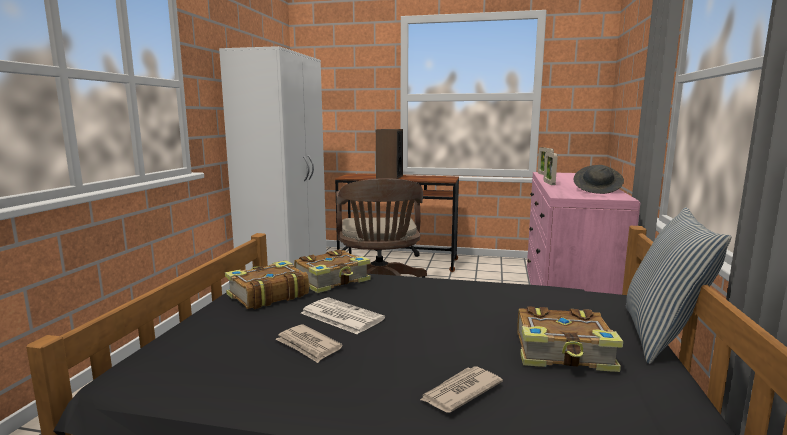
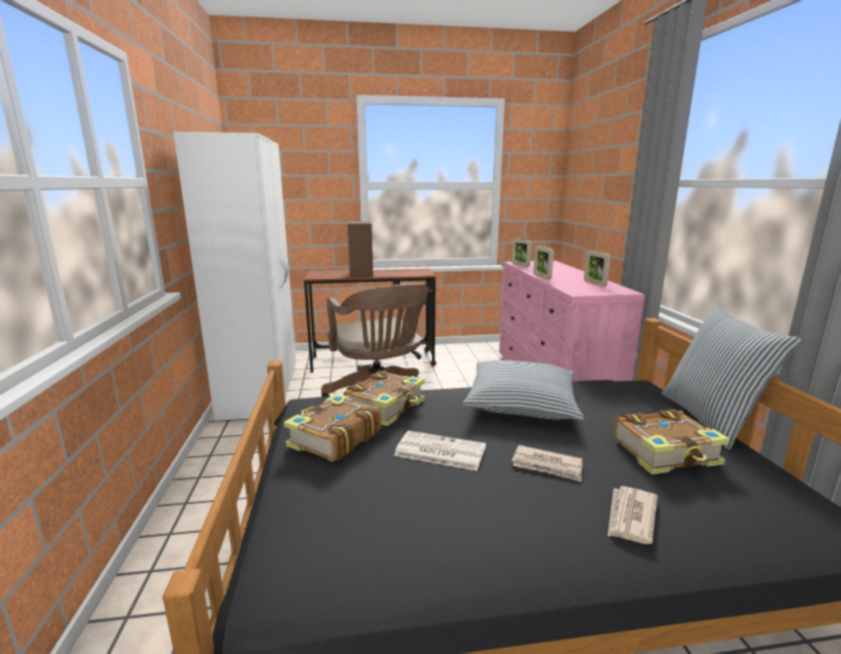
camera: 20 degrees left, 5 degrees up
newspaper [276,324,343,363] -> newspaper moved to [512,445,582,482]
grey hat [574,165,624,194] -> picture frame [584,251,610,286]
none -> pillow [463,360,584,420]

